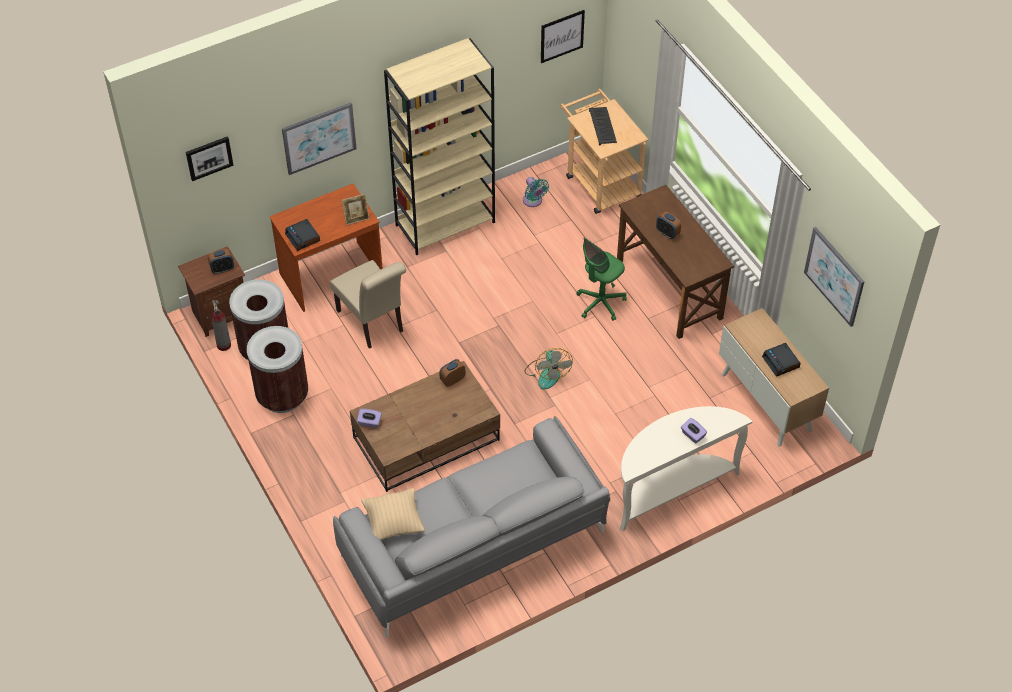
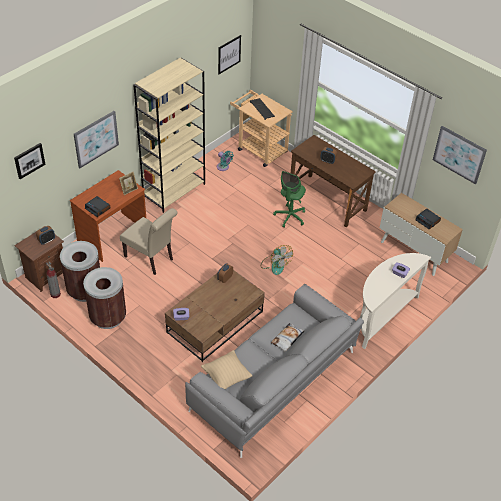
camera: 20 degrees left, 5 degrees down
none -> pillow [271,323,305,352]

